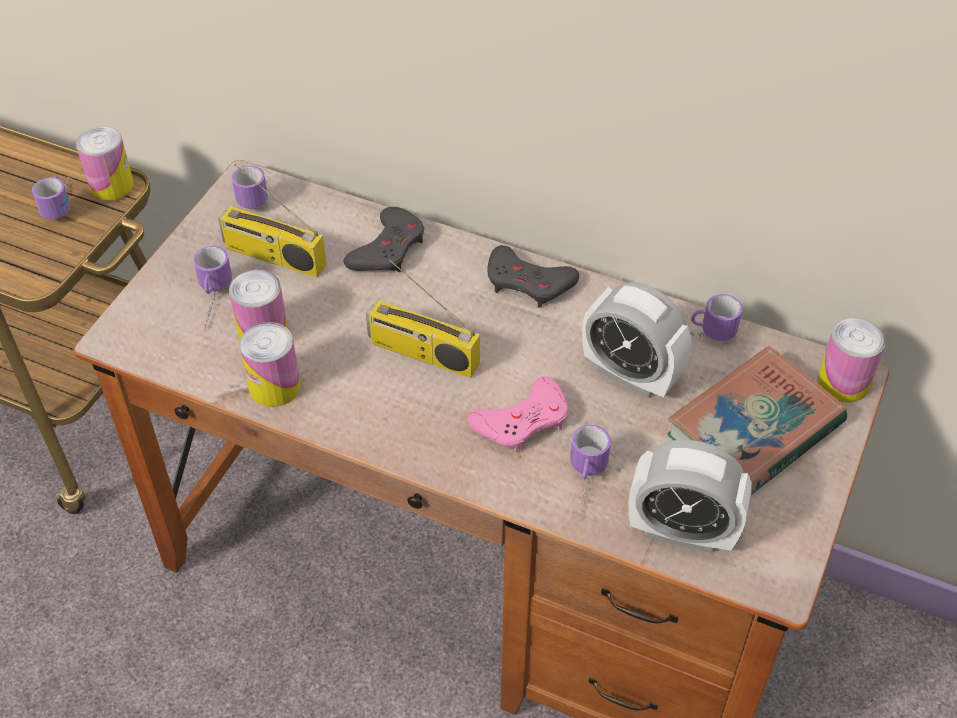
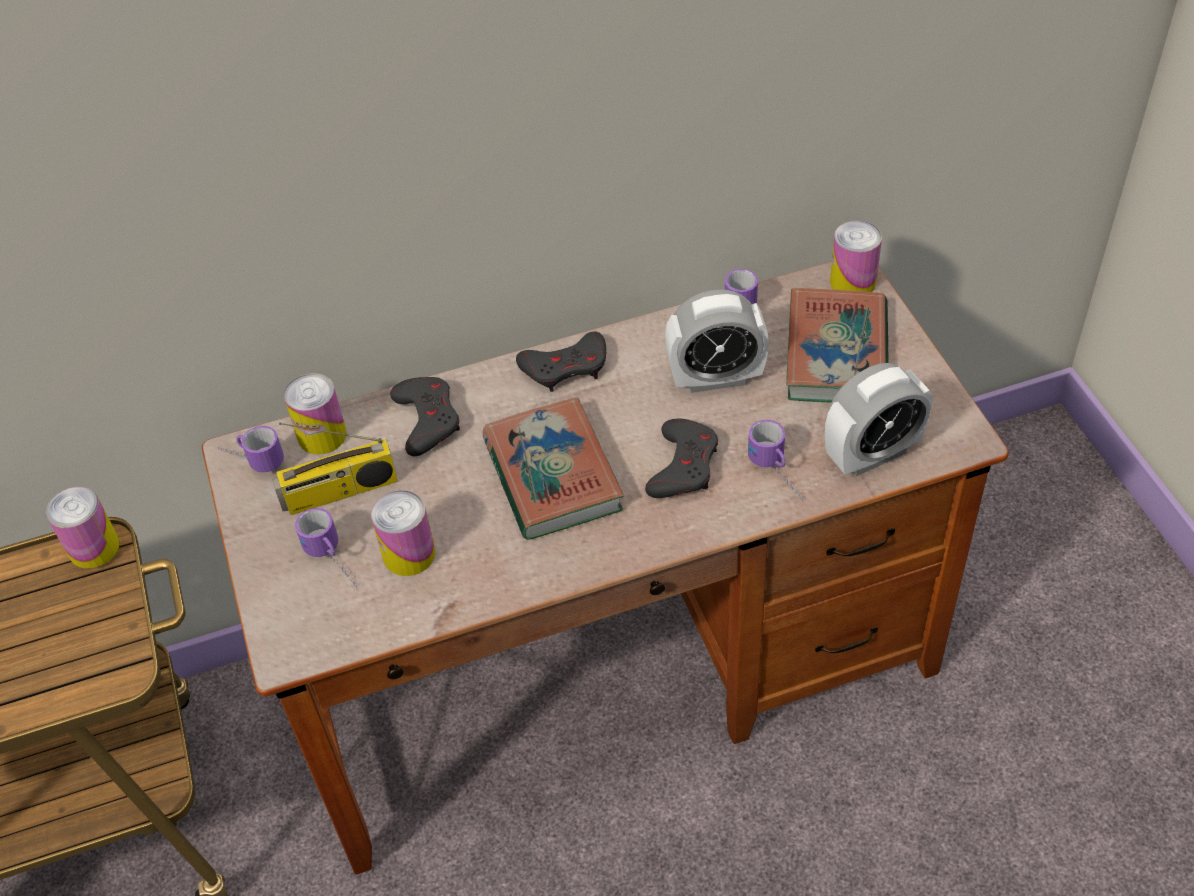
camera: 40 degrees left, 0 degrees up
mug [32,176,71,219] -> none
can [239,322,300,407] -> can moved to [284,373,347,455]
radio [366,259,480,378] -> book [482,398,624,540]
pink game controller [467,376,568,453] -> grey game controller [645,418,718,498]

